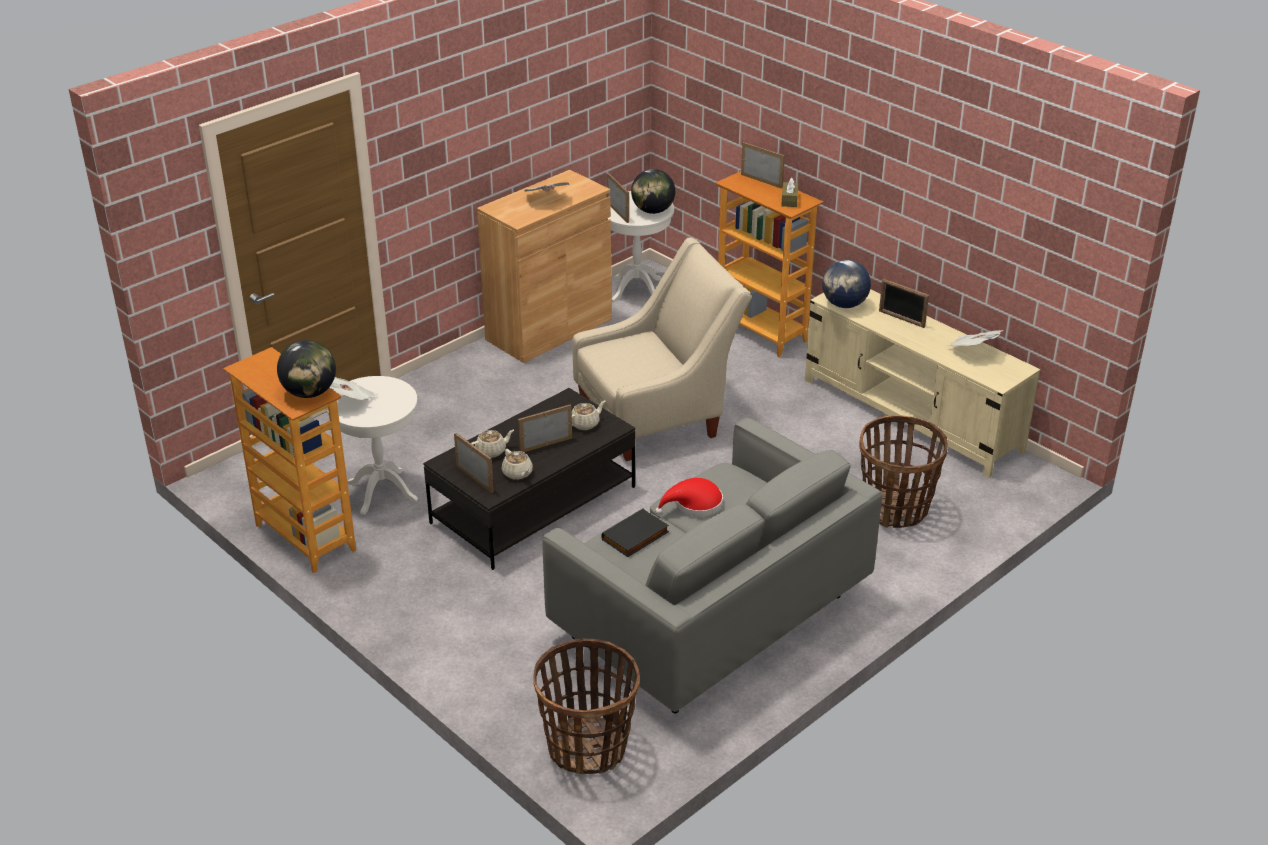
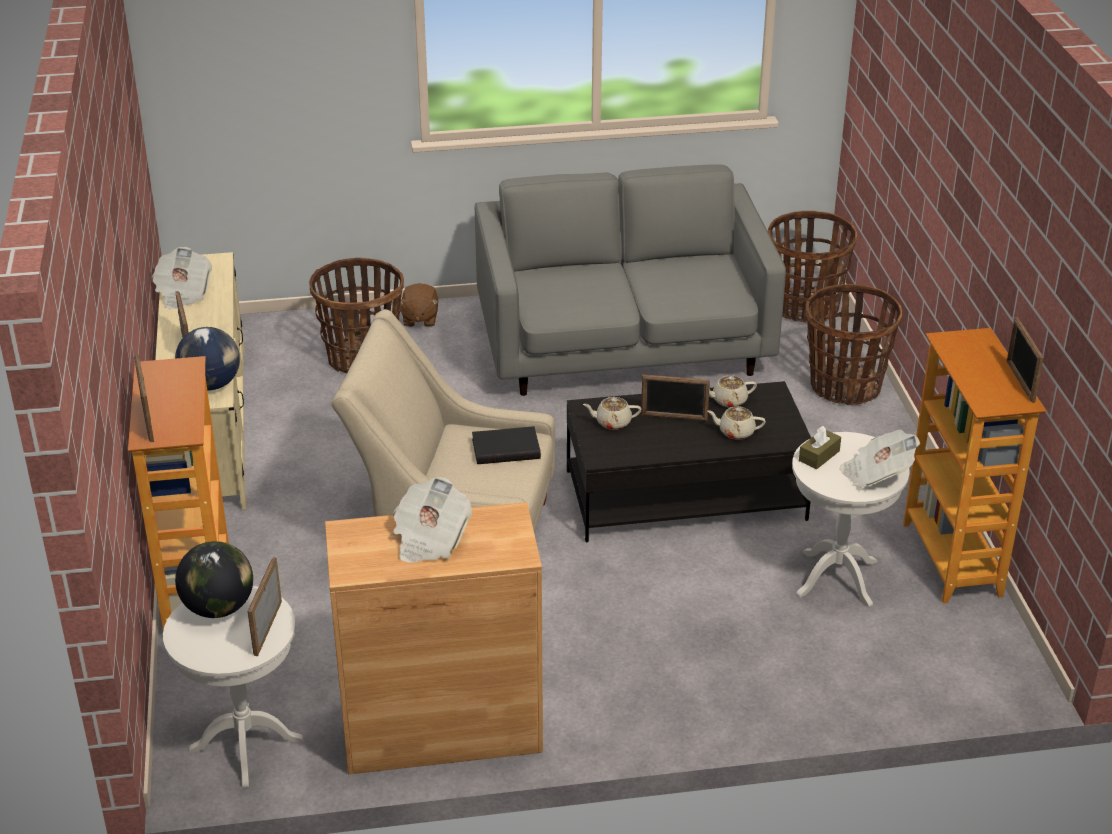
camera: 145 degrees left, 0 degrees up
globe [277,340,336,398] -> none
picture frame [454,433,494,493] -> picture frame moved to [1007,317,1044,403]
beige teapot [501,449,533,480] -> beige teapot turned 105 degrees counterclockwise [709,375,757,408]
black book [601,509,669,557] -> black book moved to [472,426,541,464]
red hat [655,478,723,517] -> none
brown tissue box [781,177,798,207] -> brown tissue box moved to [799,426,841,469]
none -> brown plush toy [401,283,438,327]
none -> basket [806,284,902,405]

